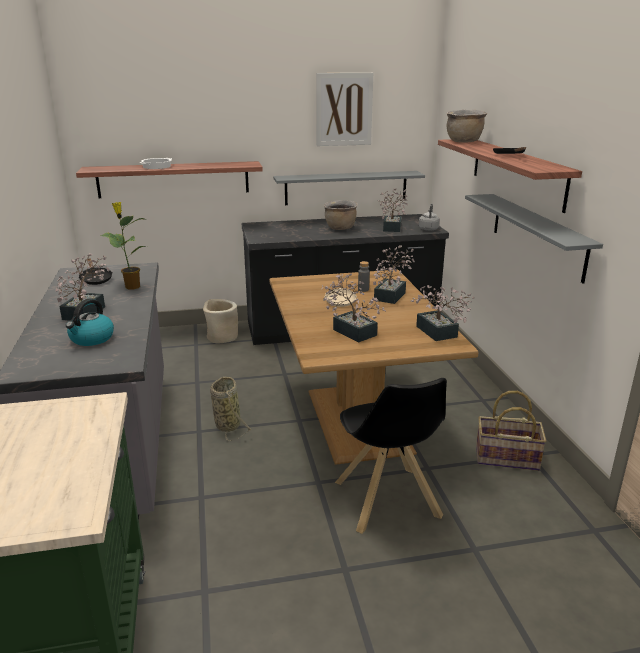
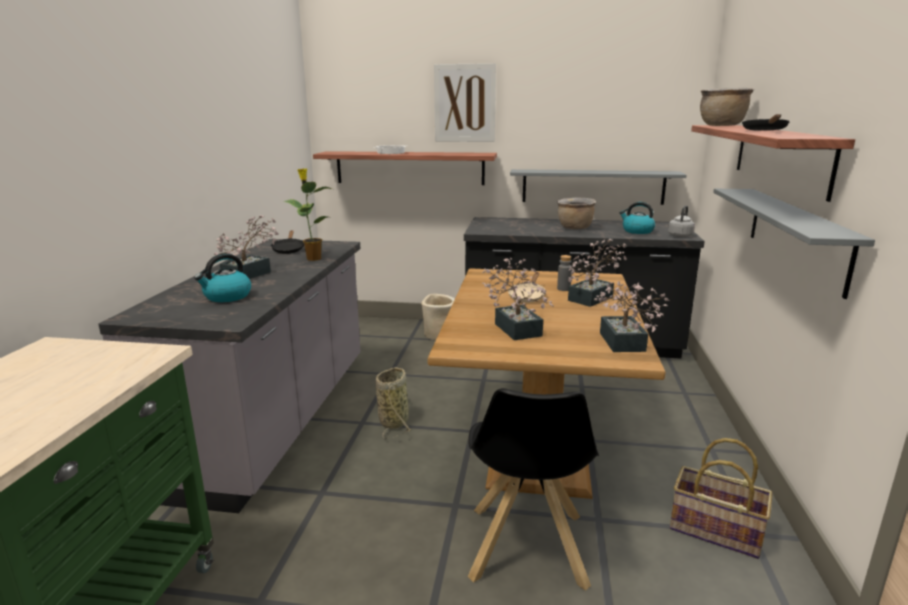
camera: 20 degrees right, 5 degrees down
picture [316,73,373,146] -> picture moved to [434,63,496,142]
potted plant [378,188,408,232] -> kettle [620,202,655,234]

